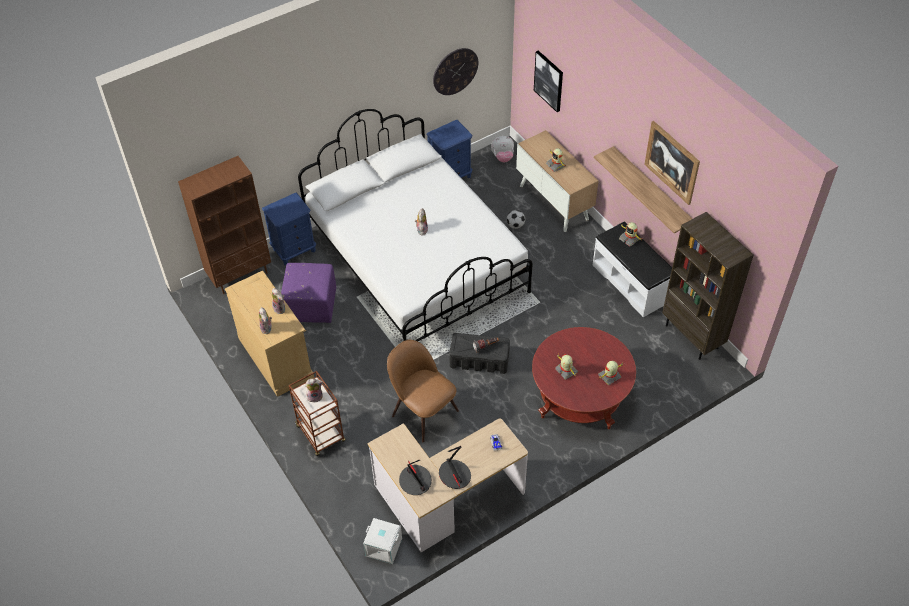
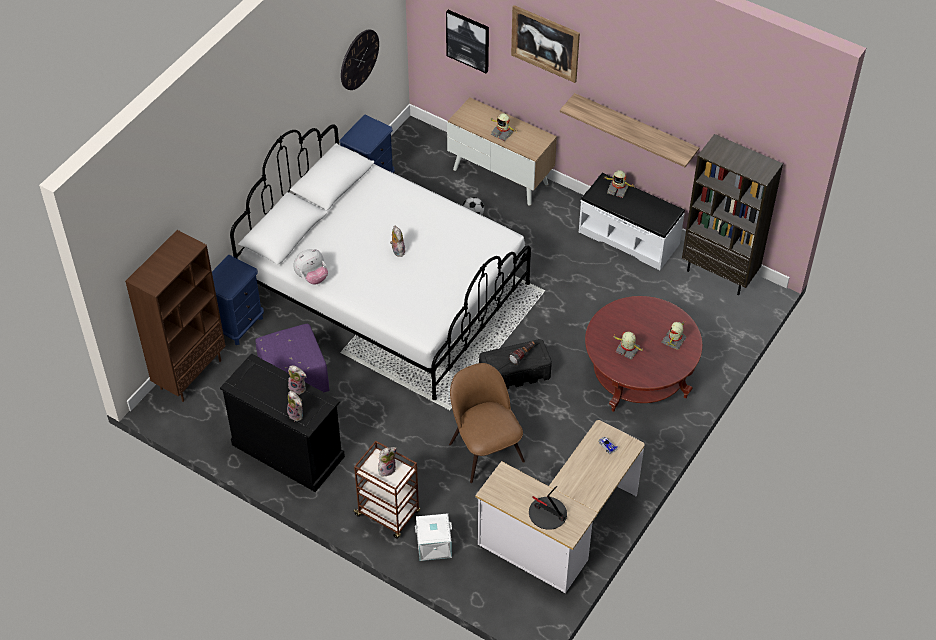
camera: 25 degrees left, 0 degrees up
beige dresser [225,271,314,397] -> black dresser [220,353,345,492]
white storage box [363,518,402,564] -> white storage box moved to [415,513,452,561]
brown chair [387,340,459,442] -> brown chair turned 45 degrees clockwise [449,363,525,483]
table lamp [439,446,471,489] -> none
plush toy [491,136,514,162] -> plush toy moved to [293,249,328,284]
picture [644,121,700,205] -> picture moved to [511,5,580,83]

